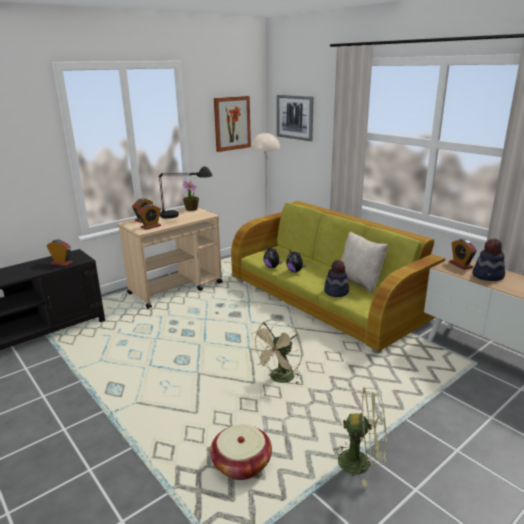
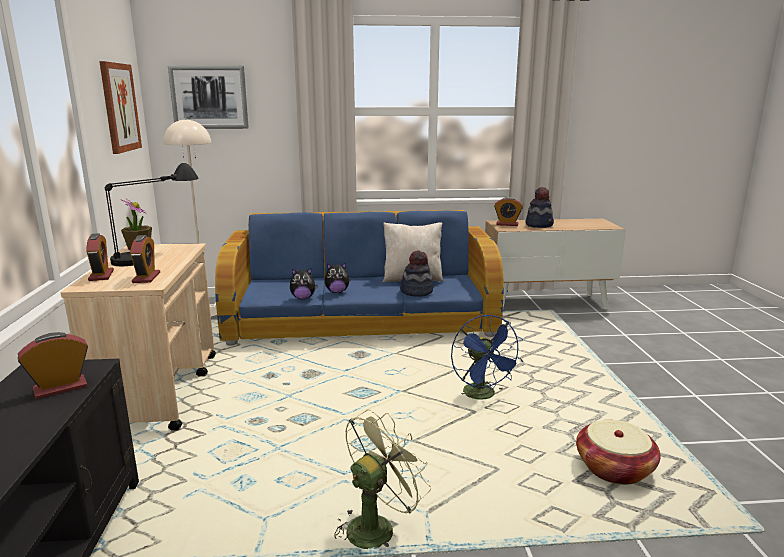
camera: 55 degrees left, 5 degrees down
green sofa [231,201,445,353] -> blue sofa [215,210,504,346]
beige fan [250,319,302,384] -> blue fan [451,315,523,400]
green fan [333,387,387,486] -> green fan moved to [334,410,431,549]

